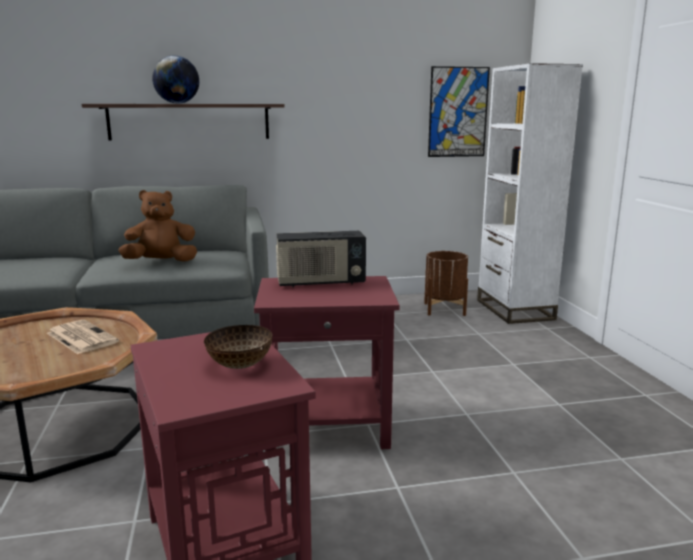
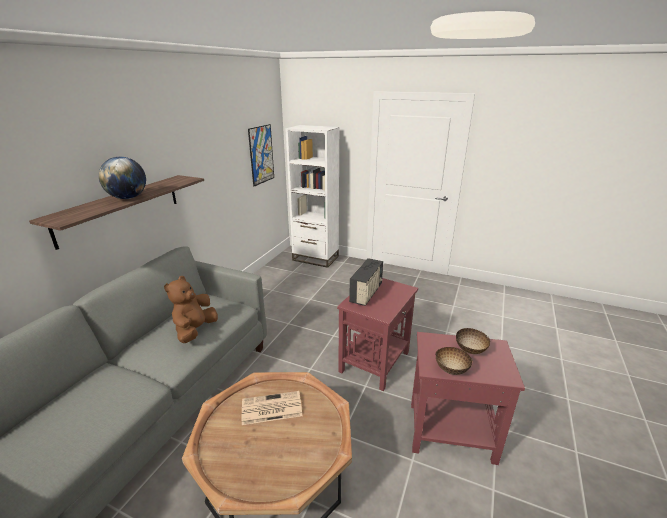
camera: 55 degrees left, 10 degrees up
brown planter [424,251,468,316] -> none
none -> bowl [435,347,472,375]

